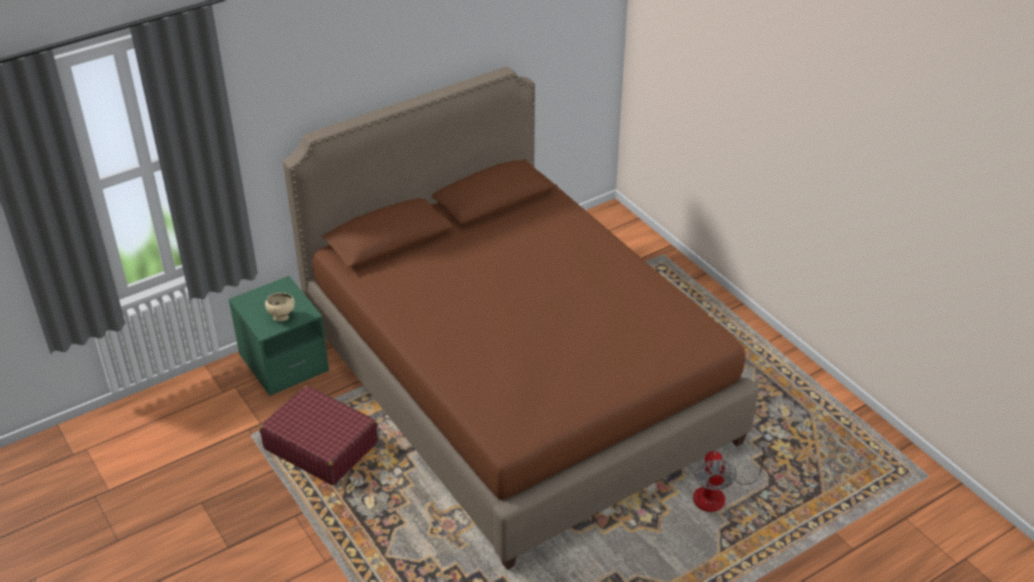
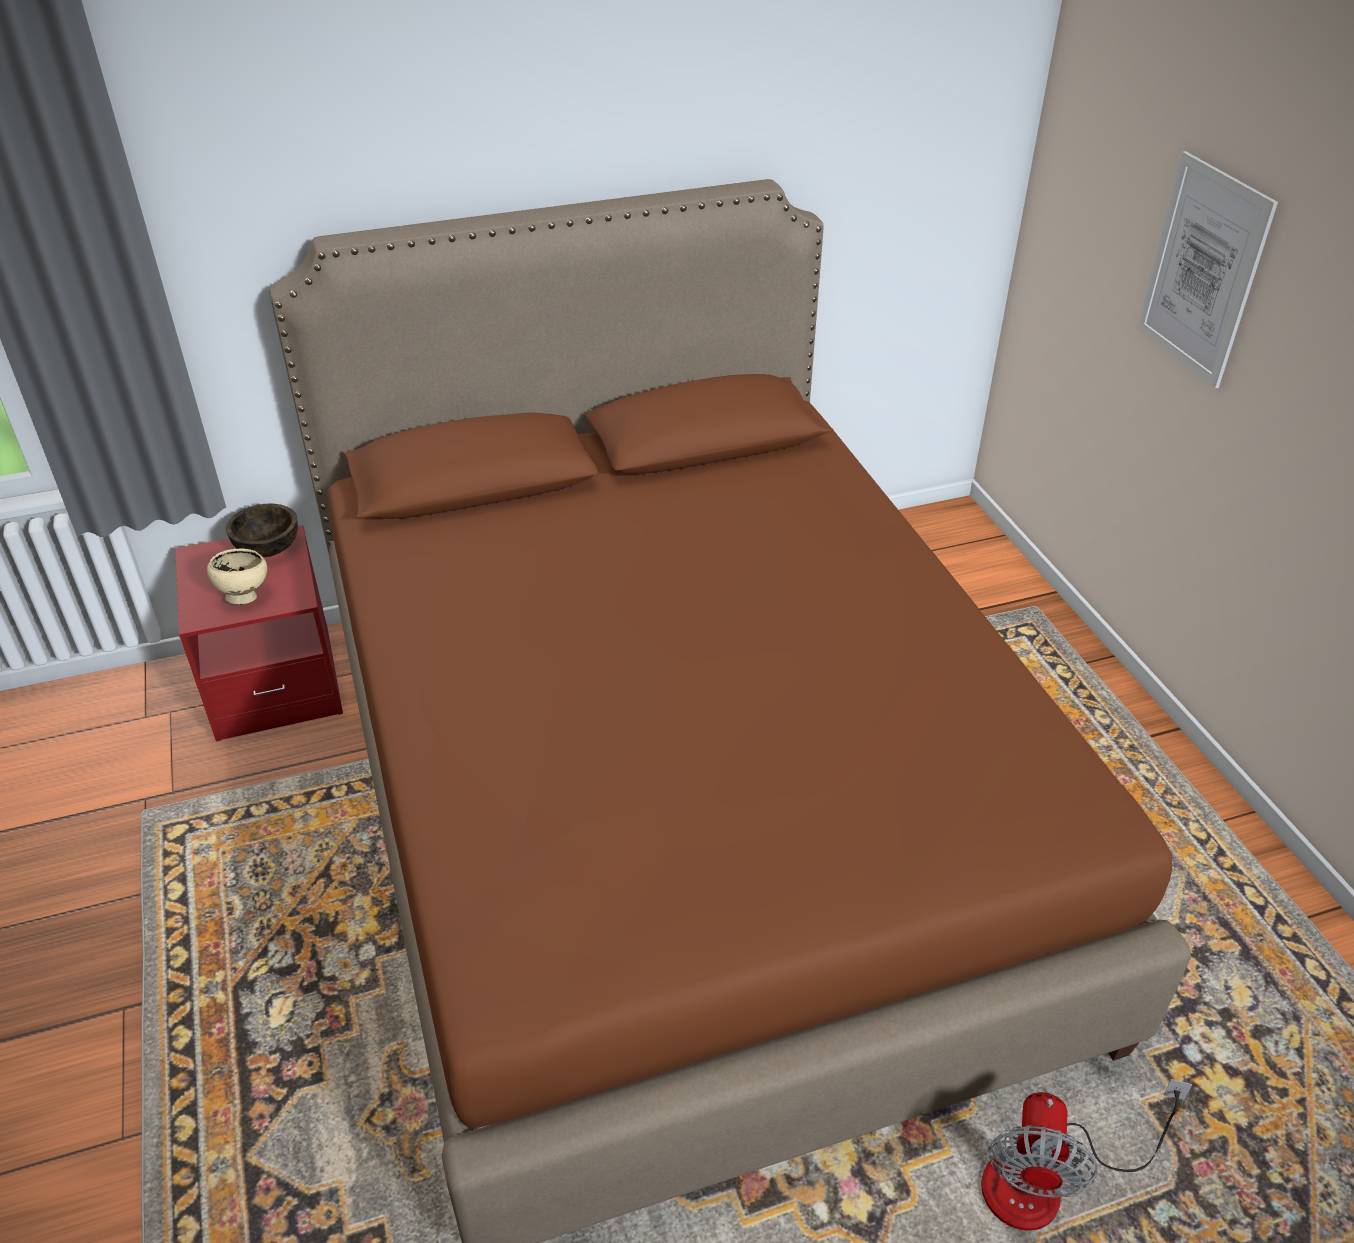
camera: 15 degrees right, 0 degrees up
green nightstand [229,276,329,396] -> red nightstand [175,525,343,742]
red suitcase [260,386,378,485] -> none
none -> brown bowl [226,504,298,557]
none -> picture [1136,151,1278,388]

